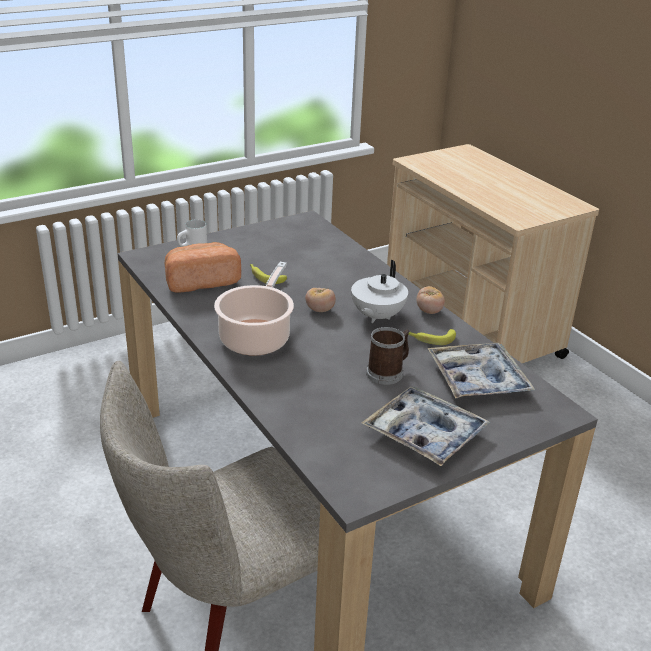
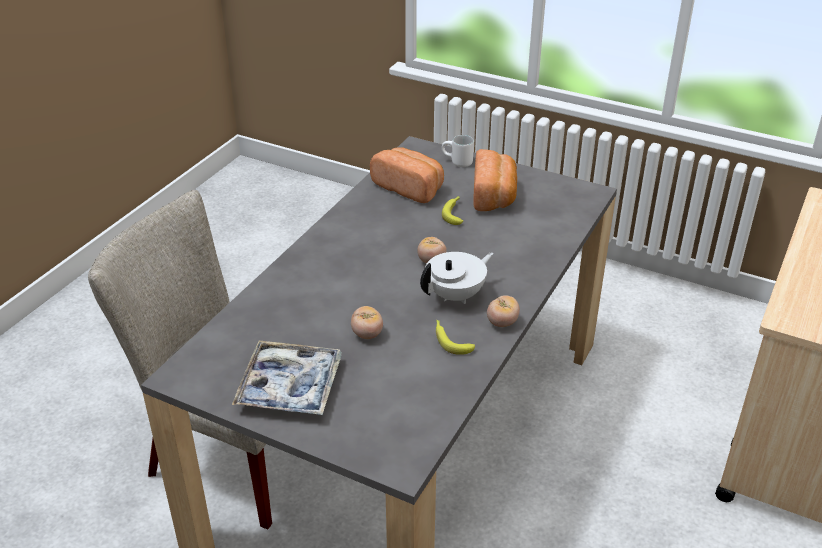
camera: 60 degrees right, 5 degrees up
cooking pot [214,262,294,356] -> none
white teapot [351,260,408,323] -> white teapot turned 150 degrees clockwise [420,252,494,304]
mug [366,327,409,385] -> tomato [351,306,383,339]
tray [428,343,535,399] -> none
none -> bread [473,149,517,211]

